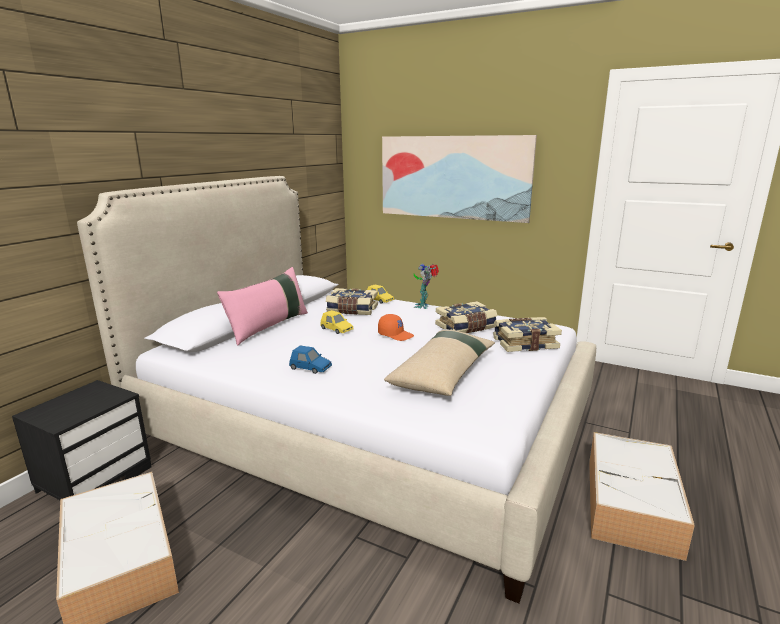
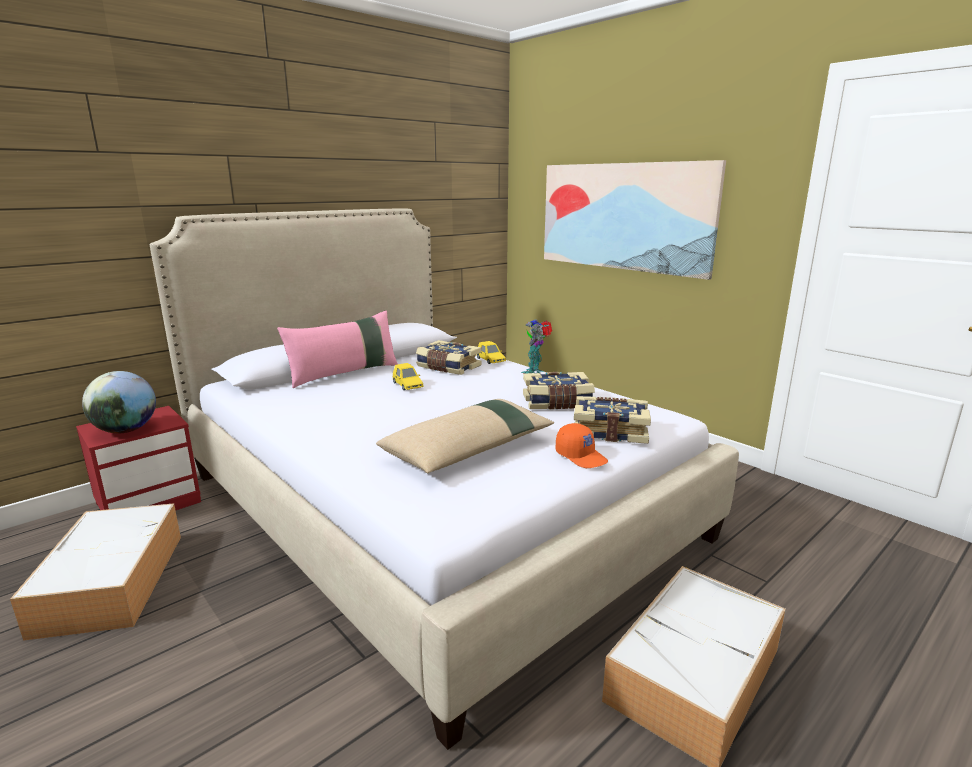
camera: 20 degrees right, 0 degrees up
black nightstand [12,380,152,500] -> red nightstand [76,406,201,510]
blue toy car [289,345,332,374] -> none
orange cap [378,314,414,341] -> orange cap moved to [556,423,608,468]
none -> globe [82,371,156,433]

